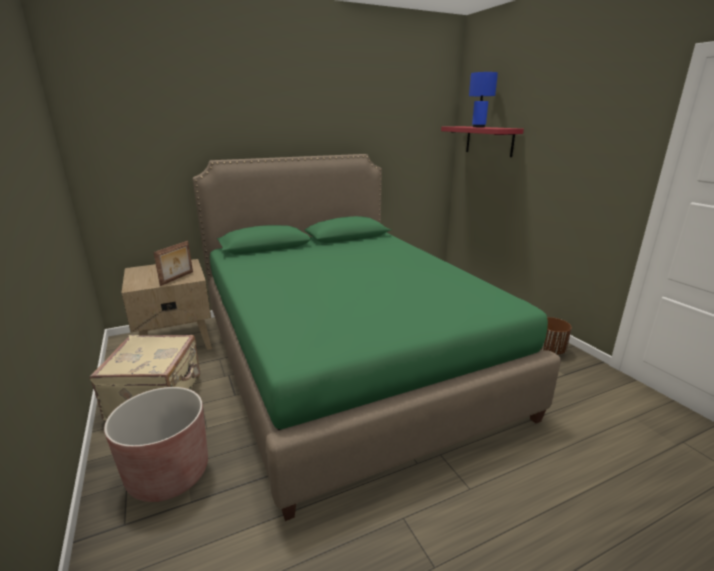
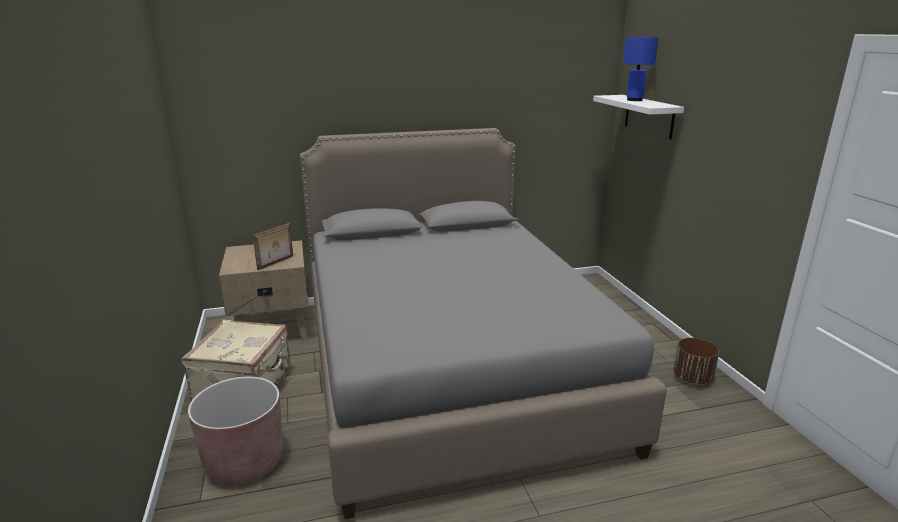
camera: 10 degrees right, 0 degrees up
green bed [193,154,561,521] -> grey bed [300,128,667,519]
red shelf [441,126,524,157] -> white shelf [593,95,684,139]

